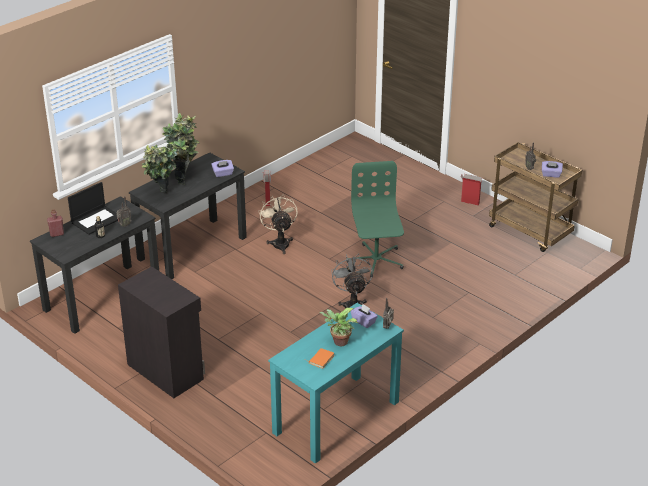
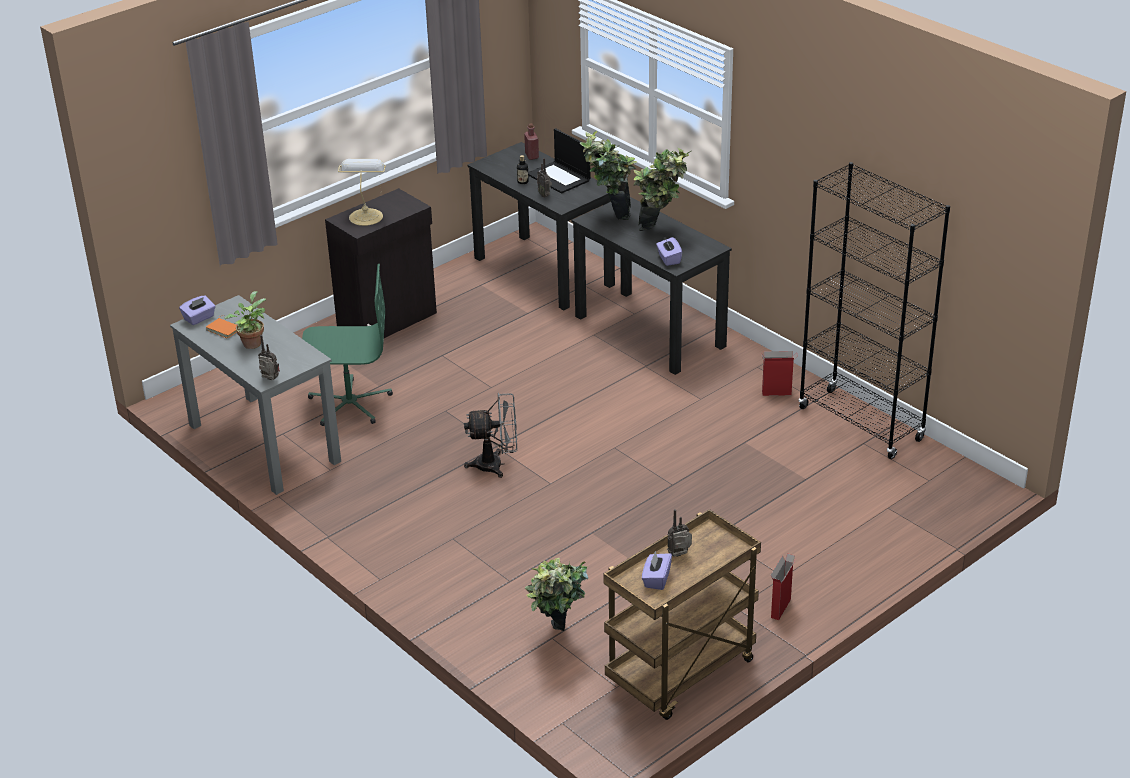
camera: 95 degrees right, 0 degrees up
beige fan [258,194,298,254] -> none
turquoise desk [268,303,404,464] -> grey desk [170,295,341,495]
green office chair [347,161,404,277] -> green office chair moved to [302,264,393,426]
purple tissue box [351,304,378,328] -> purple tissue box moved to [179,296,216,325]
none -> table lamp [338,159,386,226]
none -> potted plant [525,558,588,631]
none -> black bookcase [798,162,950,459]

